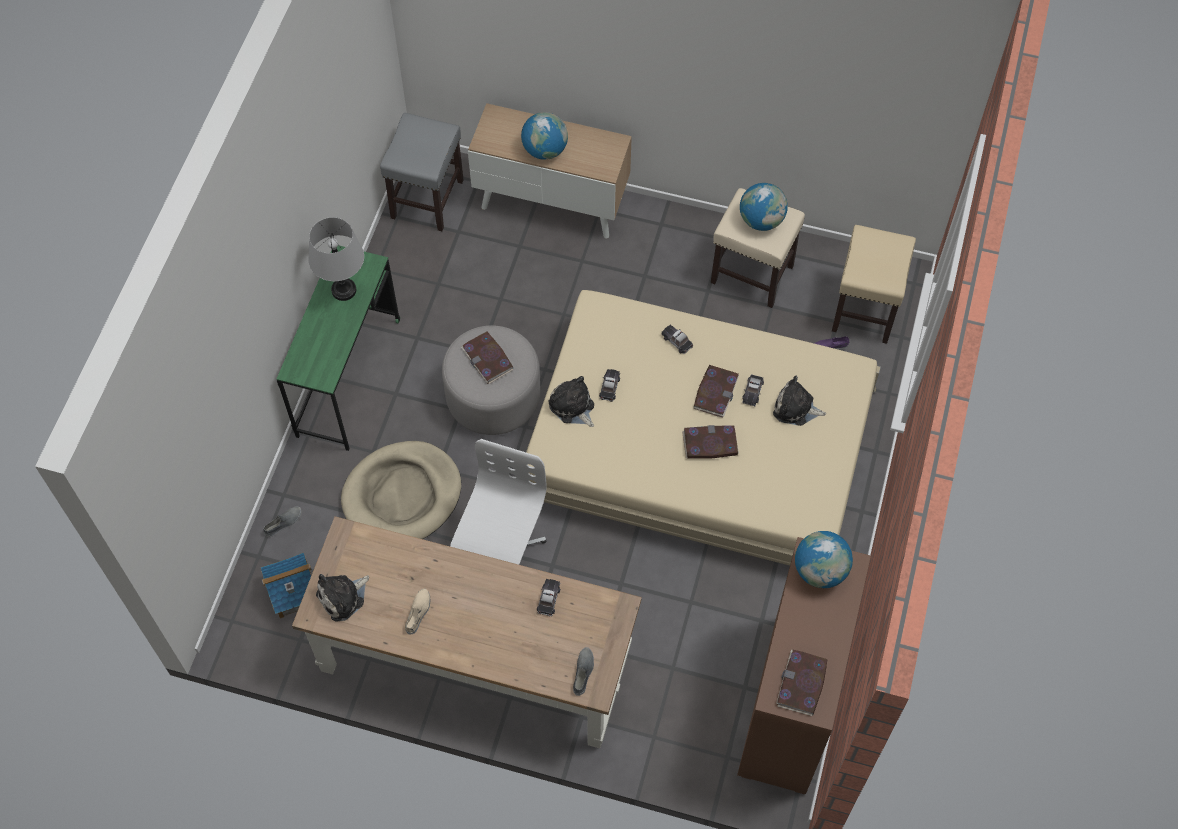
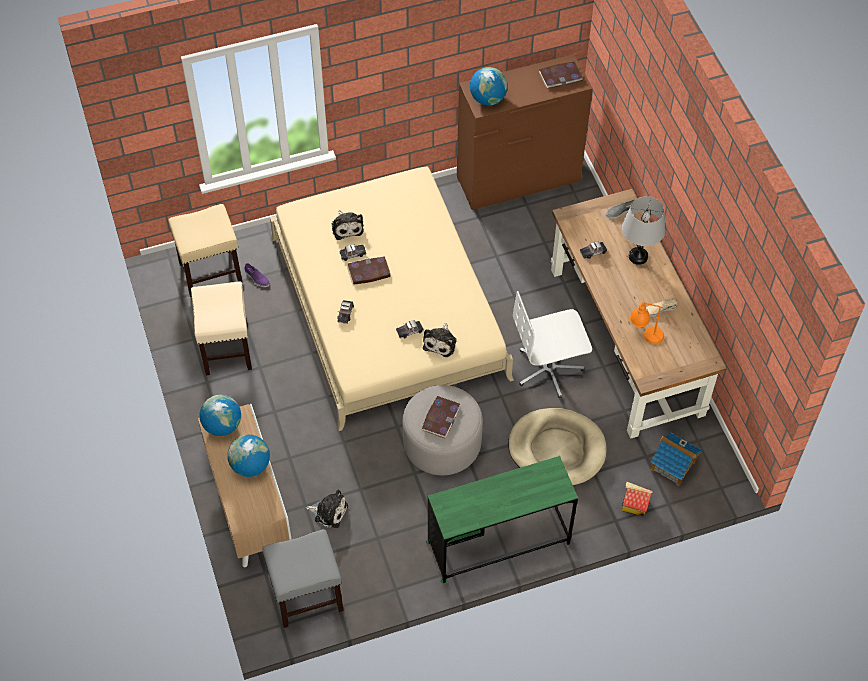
camera: 125 degrees left, 5 degrees down
grey shoe [263,506,302,537] -> toy house [622,482,653,517]
grey table lamp [308,217,364,301] -> grey table lamp moved to [622,196,665,265]
plush toy [316,574,369,621] -> plush toy moved to [306,490,348,528]
book [682,425,739,459] -> none
globe [740,183,788,231] -> globe moved to [199,395,241,436]
none -> orange table lamp [630,302,664,344]

